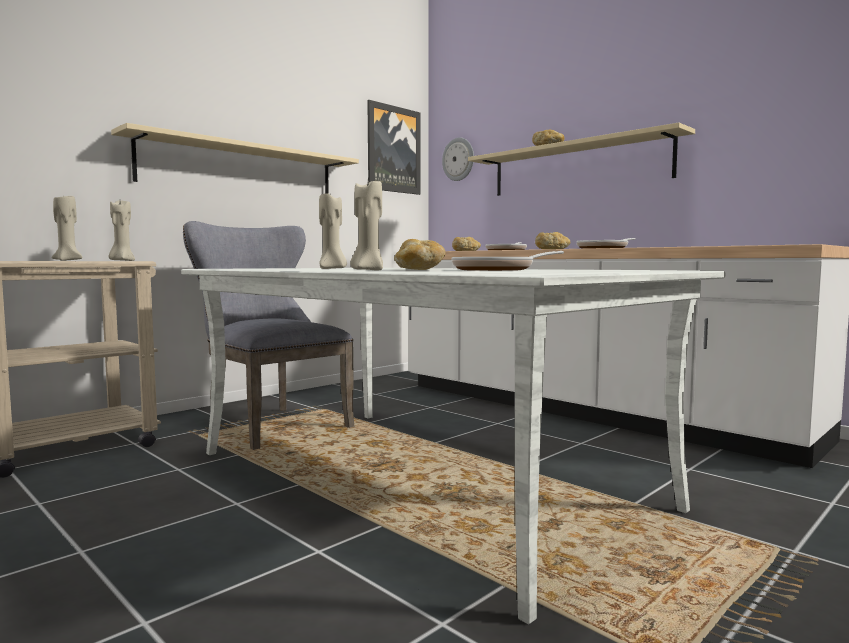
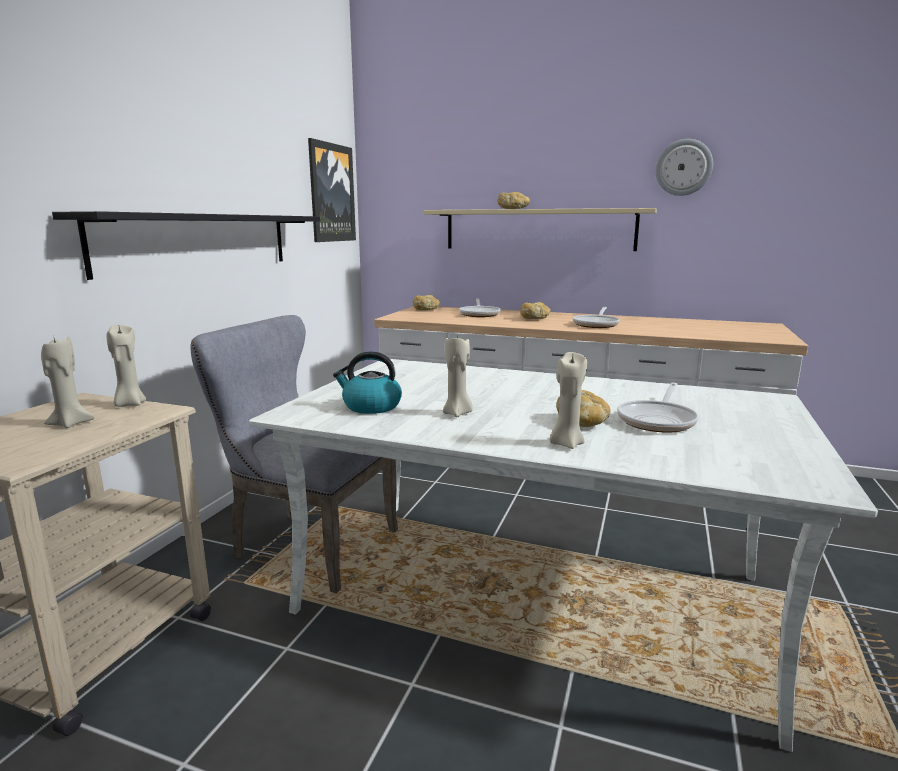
camera: 25 degrees left, 10 degrees up
beige shelf [111,123,359,194] -> black shelf [52,211,320,280]
wall clock [442,137,474,181] -> wall clock moved to [655,139,713,196]
none -> kettle [333,351,402,414]

